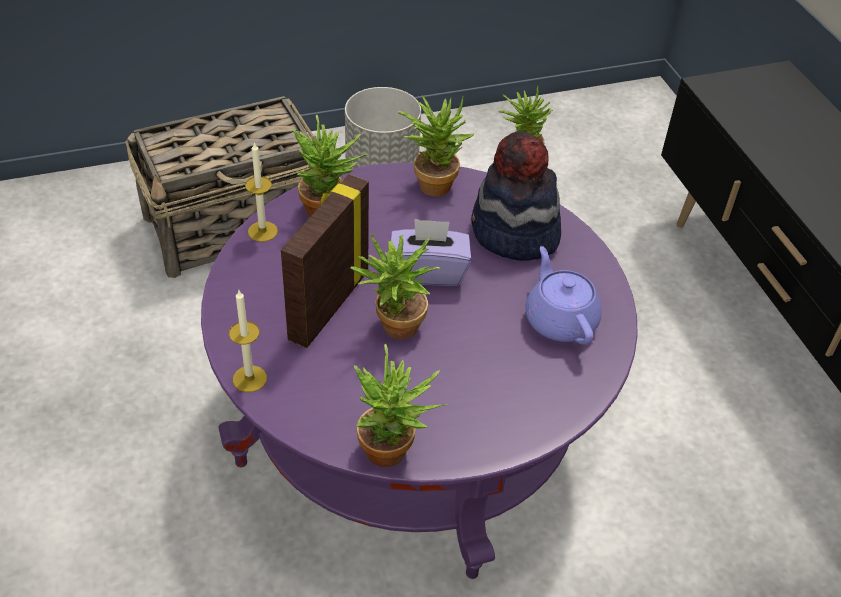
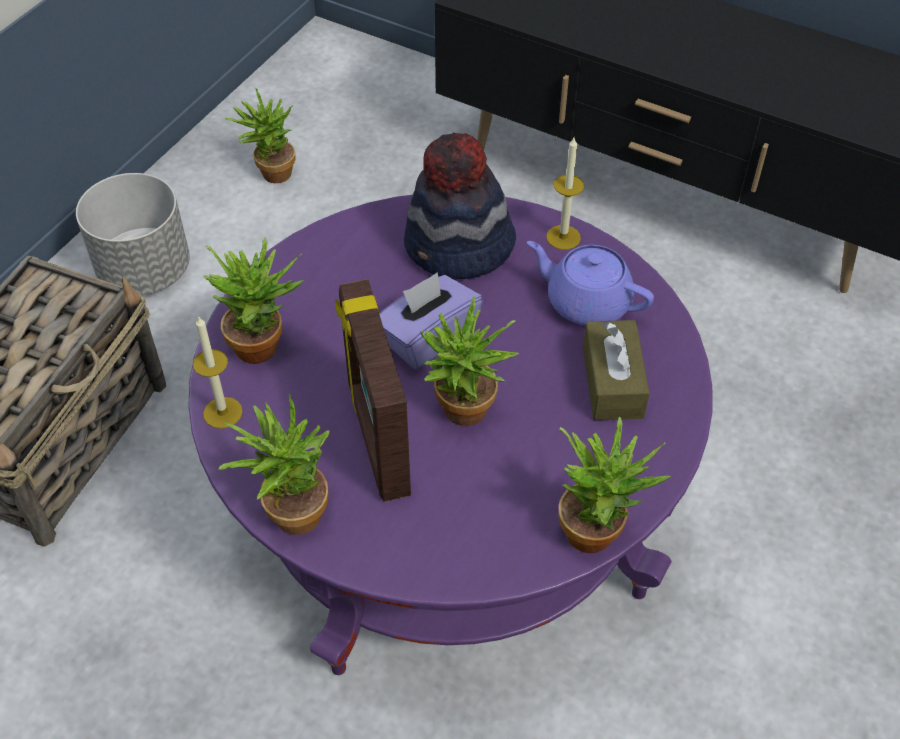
camera: 40 degrees left, 5 degrees up
candle [229,290,267,392] -> candle moved to [546,138,584,250]
potted plant [398,95,474,197] -> potted plant moved to [218,393,330,535]
none -> brown tissue box [583,320,650,420]

